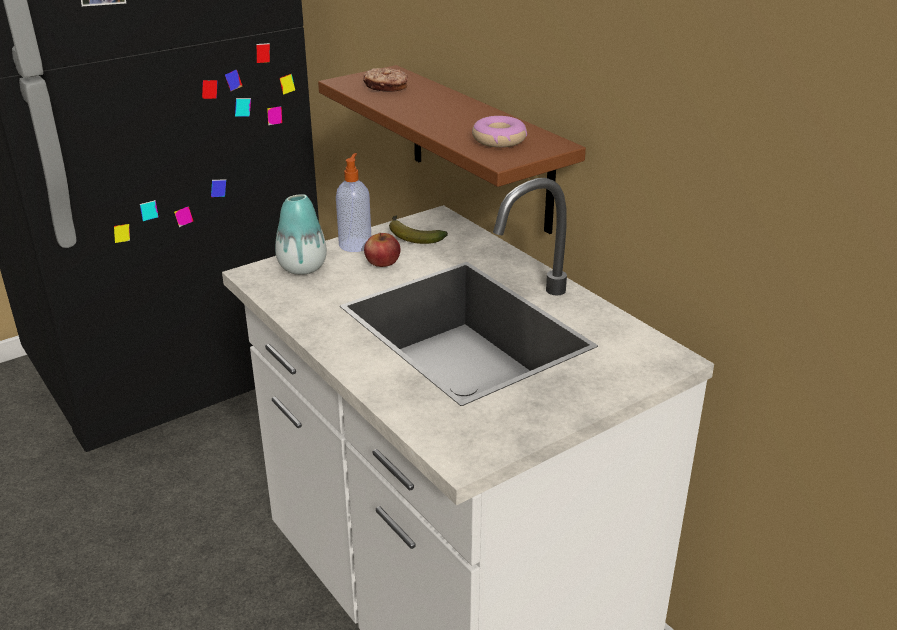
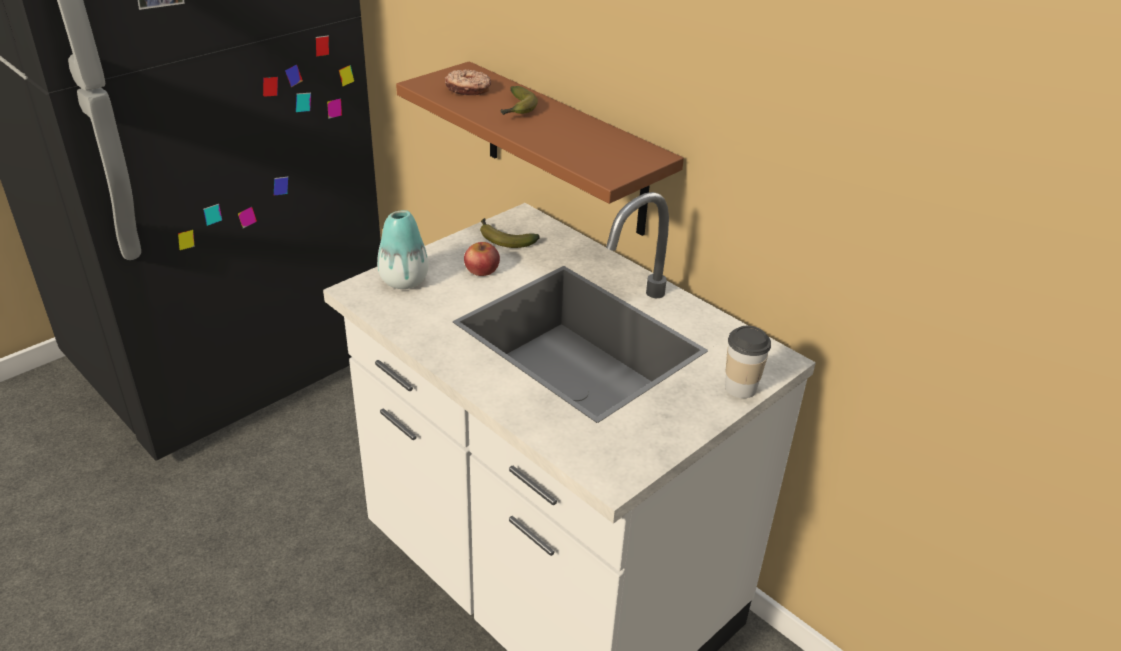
camera: 10 degrees left, 5 degrees up
soap dispenser [336,153,371,252] -> none
donut [472,116,527,148] -> none
none -> banana [501,86,538,115]
none -> cup [725,326,771,398]

